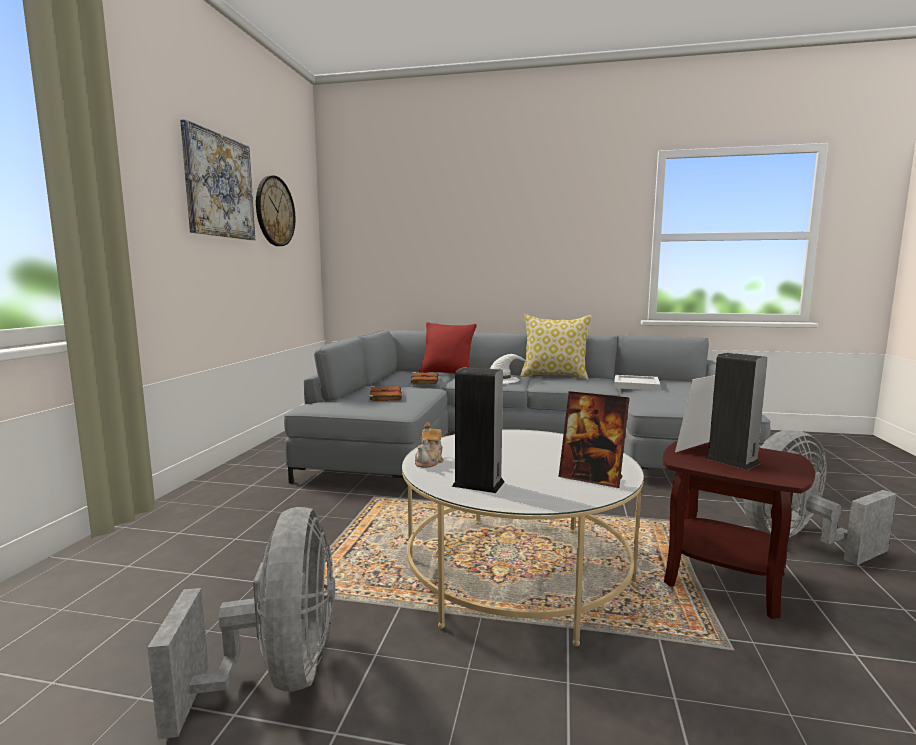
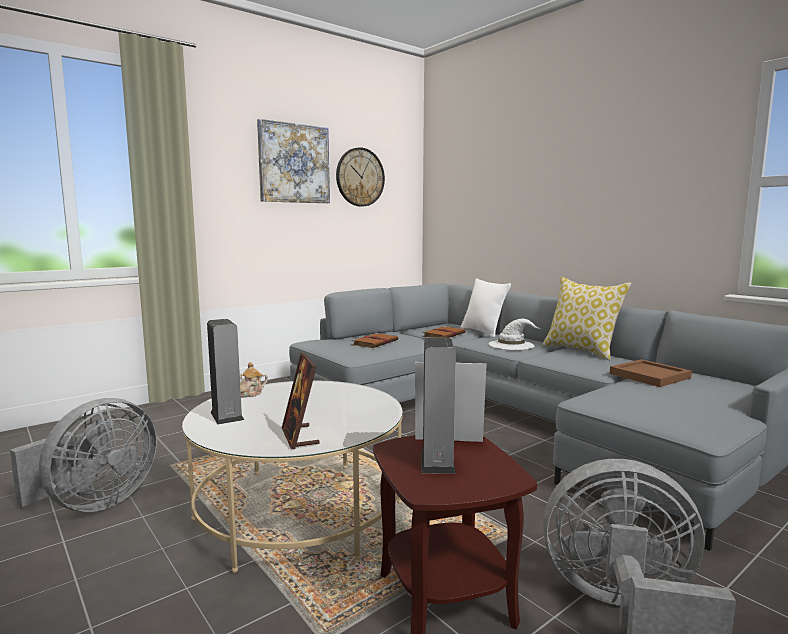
camera: 40 degrees right, 0 degrees up
red pillow [419,322,477,373] -> white pillow [460,278,511,338]
white tray [614,375,660,391] -> brown tray [610,359,692,387]

